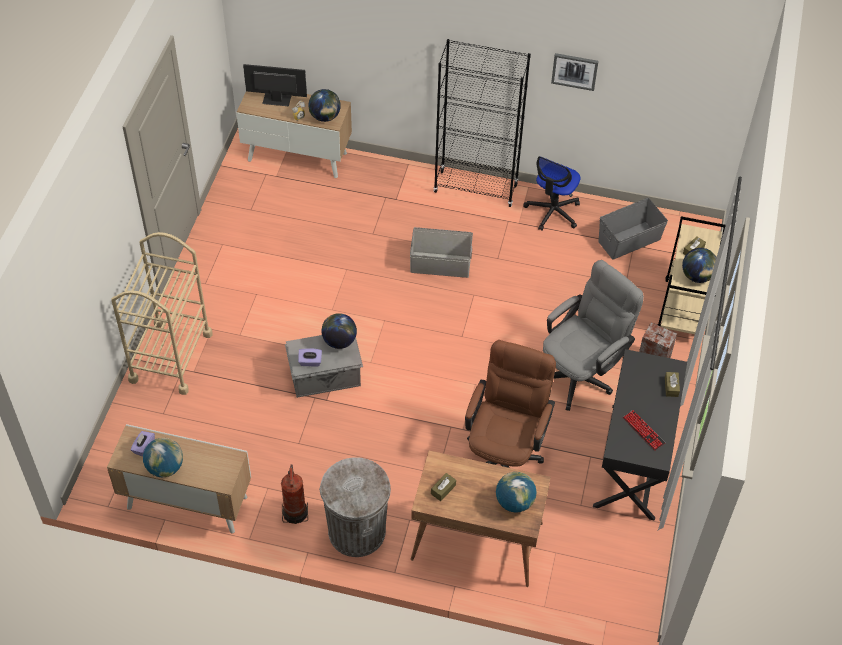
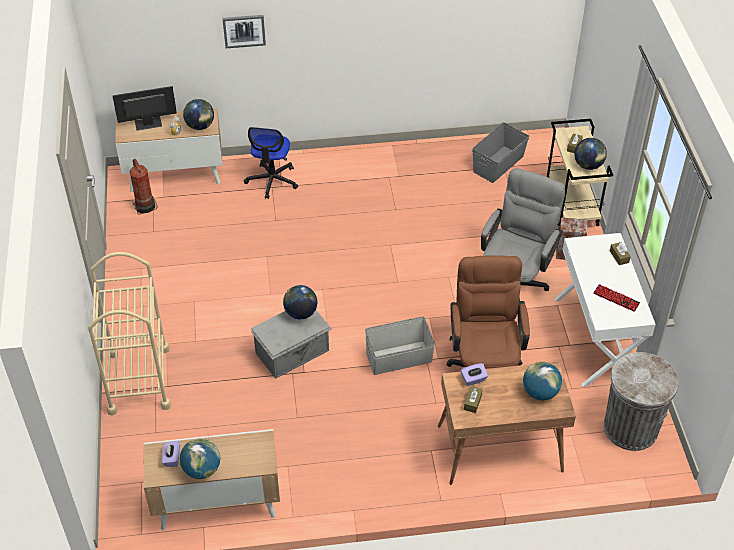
camera: 20 degrees left, 5 degrees down
fire extinguisher [281,464,308,524] -> fire extinguisher moved to [130,159,158,214]
purple tissue box [298,348,322,366] -> purple tissue box moved to [461,363,488,386]
grey trash can [319,457,391,557] -> grey trash can moved to [604,352,679,451]
grey storage box [410,227,473,278] -> grey storage box moved to [365,316,435,375]
black bookcase [433,39,531,207] -> none
office chair [523,156,581,231] -> office chair moved to [244,127,298,199]
picture [551,53,599,91] -> picture moved to [222,15,266,48]
black desk [593,349,687,521] -> white desk [555,233,656,387]

